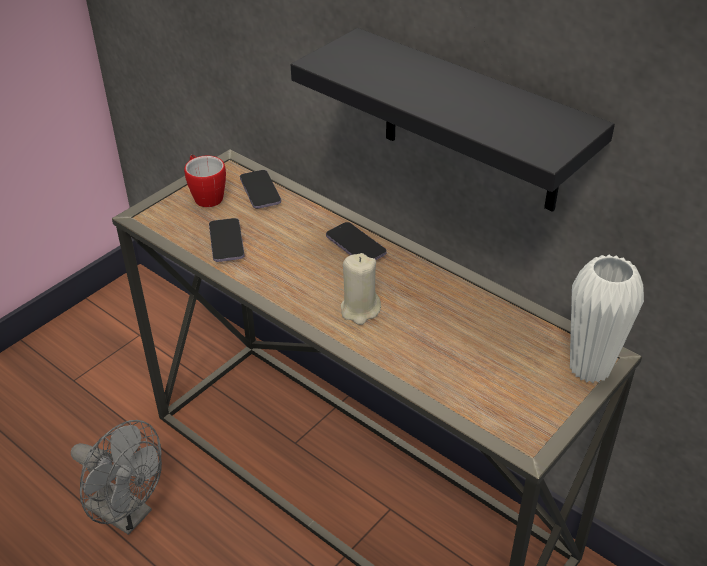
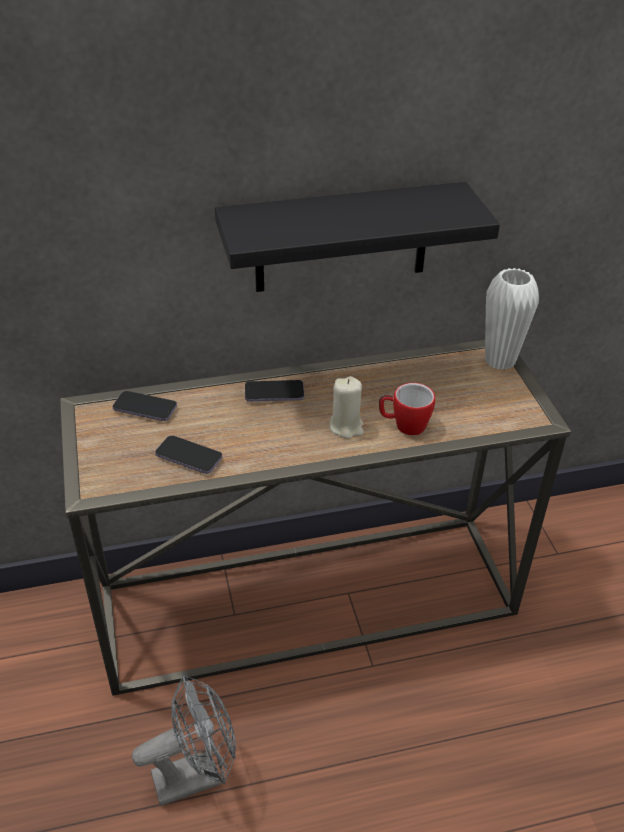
camera: 55 degrees left, 0 degrees up
mug [184,155,226,207] -> mug moved to [379,383,435,435]

